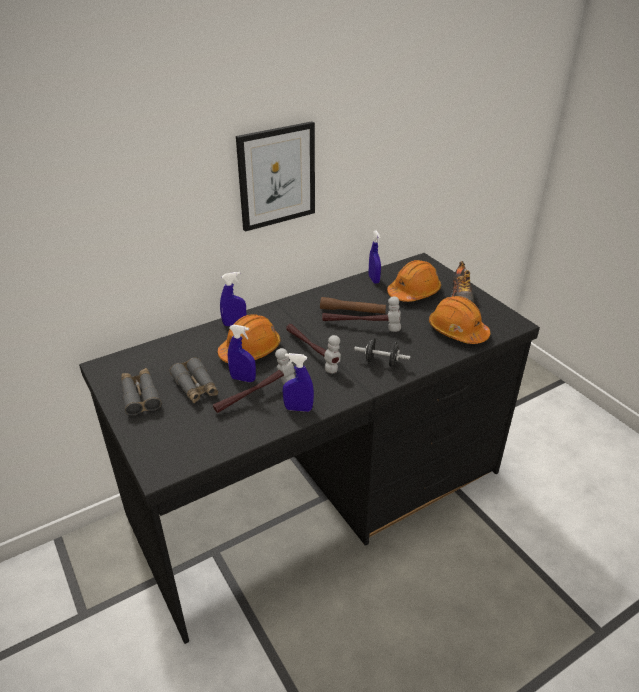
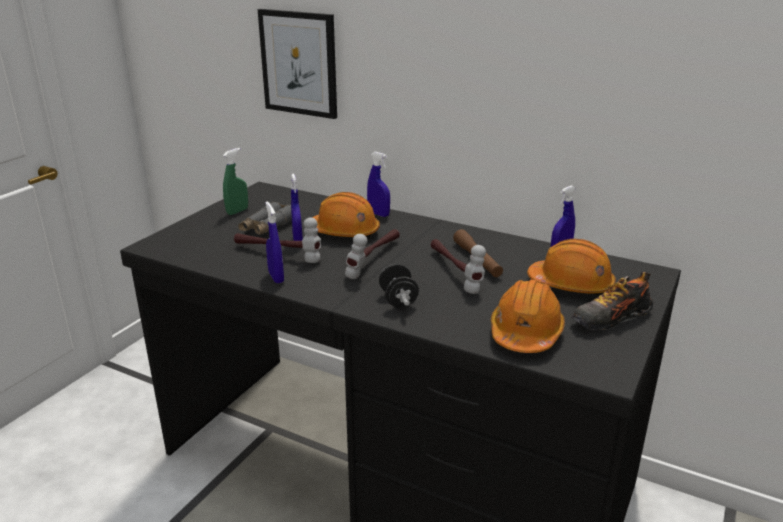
camera: 60 degrees right, 10 degrees down
grey binoculars [121,368,161,416] -> green spray bottle [223,148,248,215]
picture [236,121,315,232] -> picture moved to [258,9,337,119]

